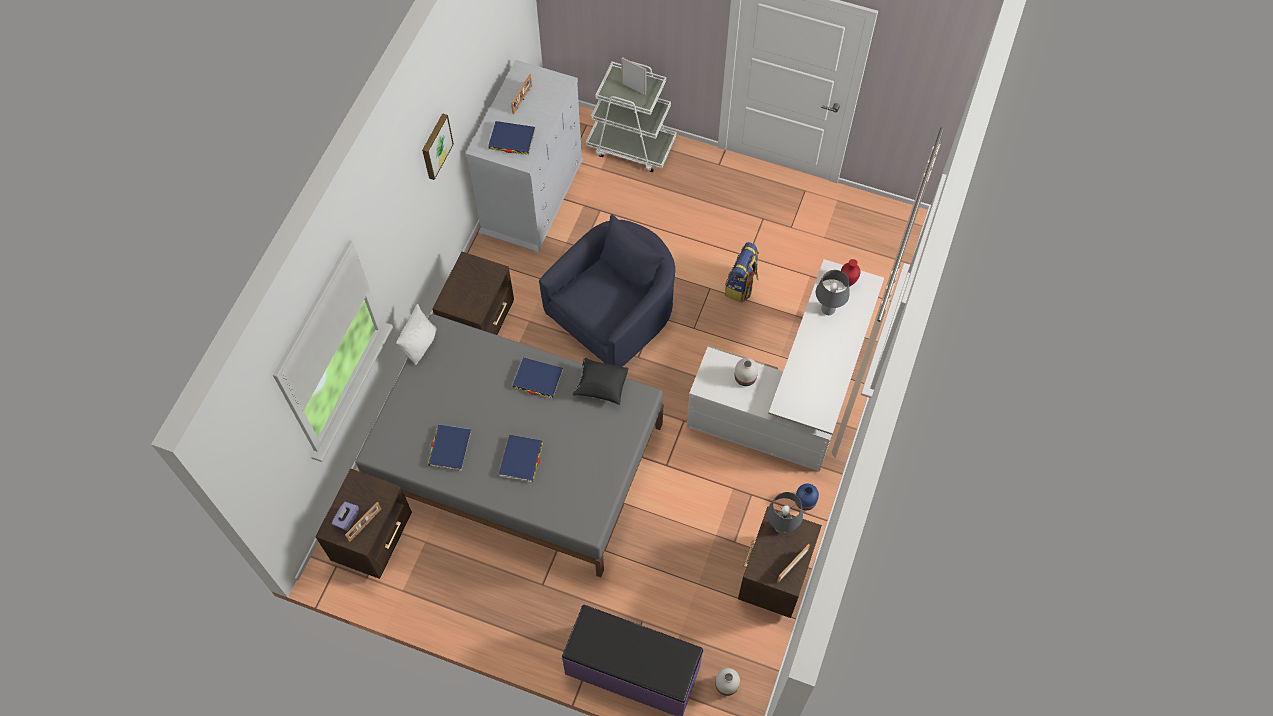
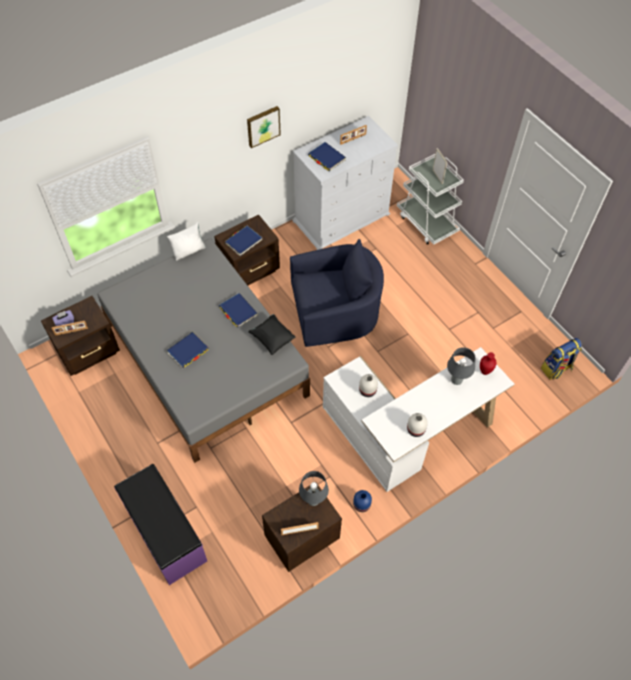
camera: 35 degrees right, 5 degrees down
blue book [428,424,471,471] -> blue book moved to [225,226,262,256]
white vase [715,668,740,696] -> white vase moved to [407,413,428,437]
backpack [725,242,759,303] -> backpack moved to [541,338,582,380]

